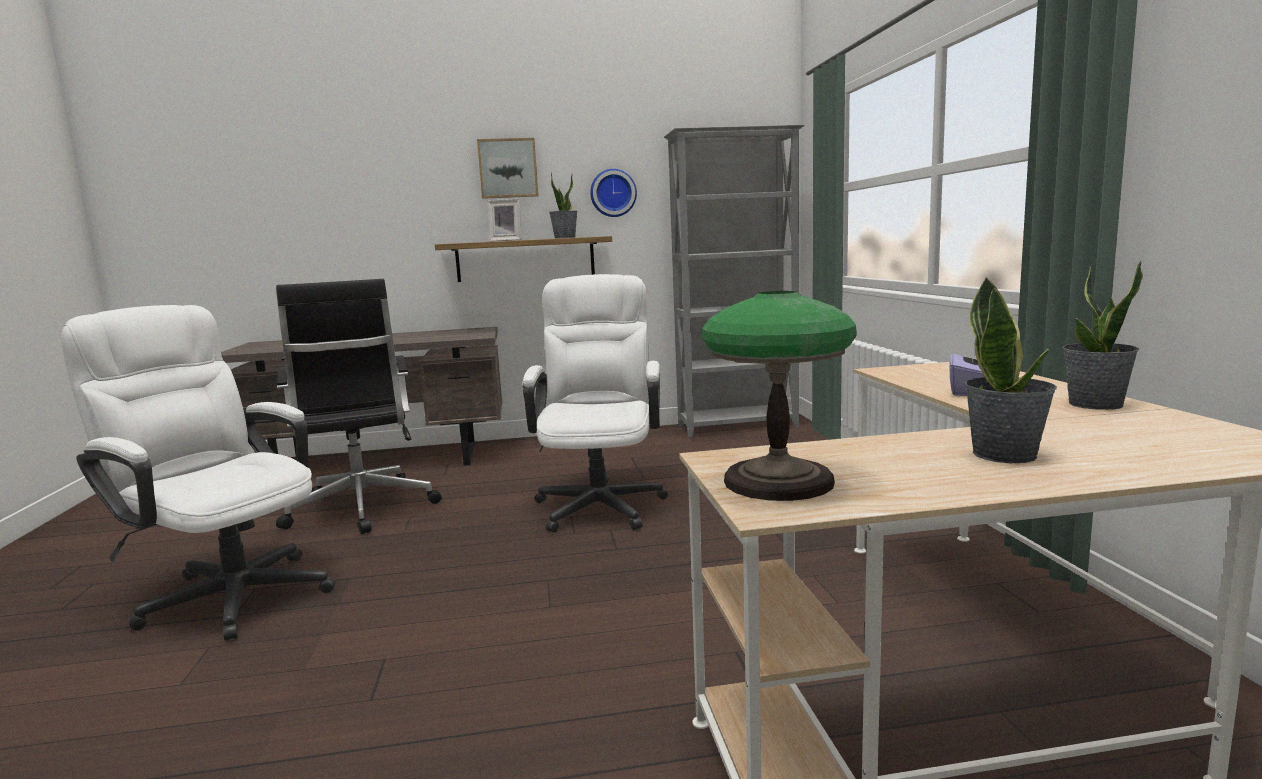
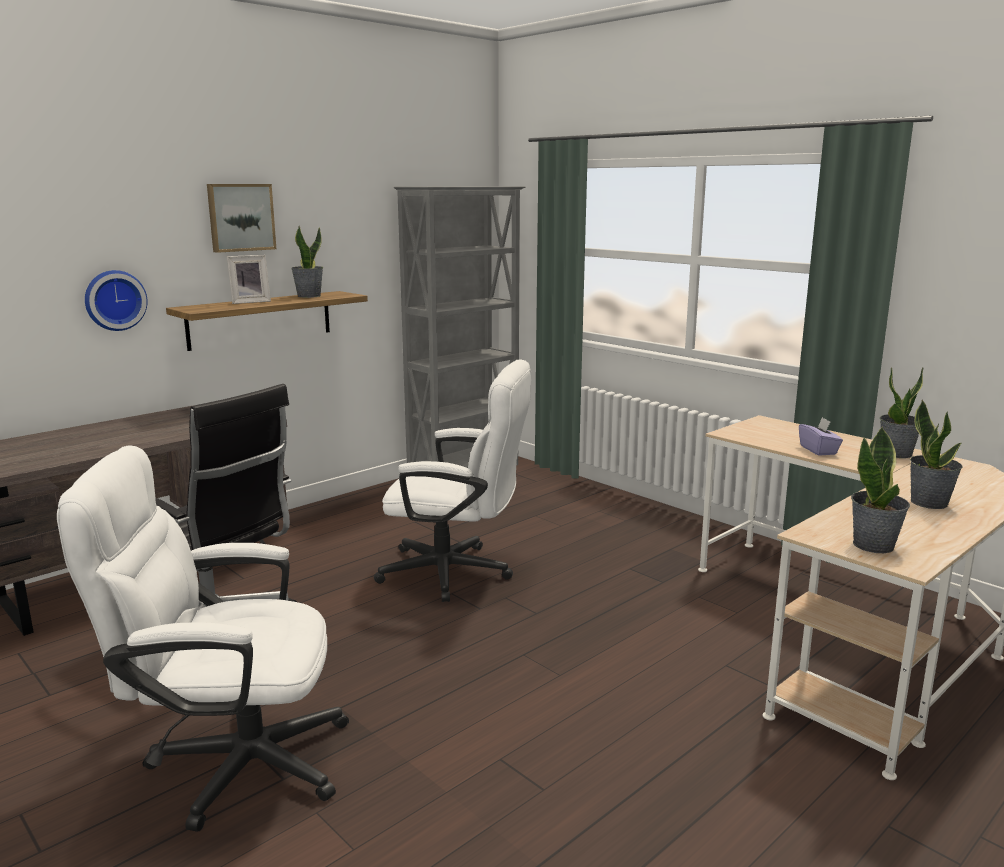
camera: 35 degrees left, 5 degrees up
white office chair [523,274,668,533] -> white office chair turned 135 degrees clockwise [374,359,531,602]
wall clock [590,169,637,217] -> wall clock moved to [85,270,147,331]
table lamp [701,291,857,501] -> potted plant [851,426,910,553]

